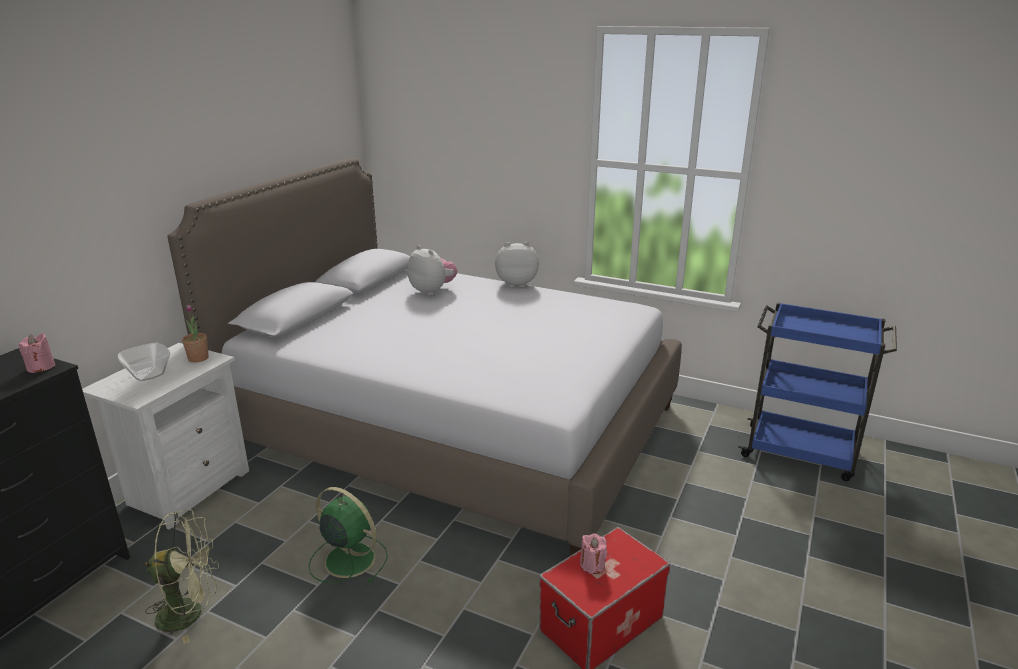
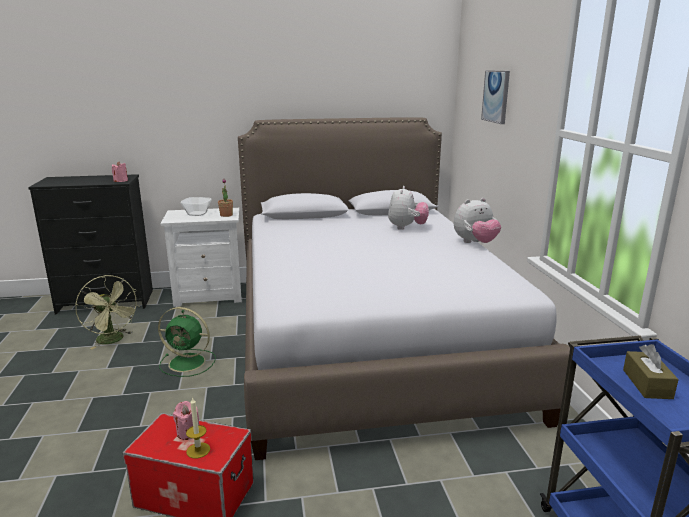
camera: 55 degrees right, 5 degrees down
green fan [309,487,388,583] -> green fan turned 105 degrees clockwise [158,307,216,377]
plush toy [495,242,539,288] -> plush toy turned 105 degrees clockwise [454,198,501,243]
none -> candle [186,397,210,458]
none -> picture [481,70,510,124]
none -> brown tissue box [623,344,679,399]

